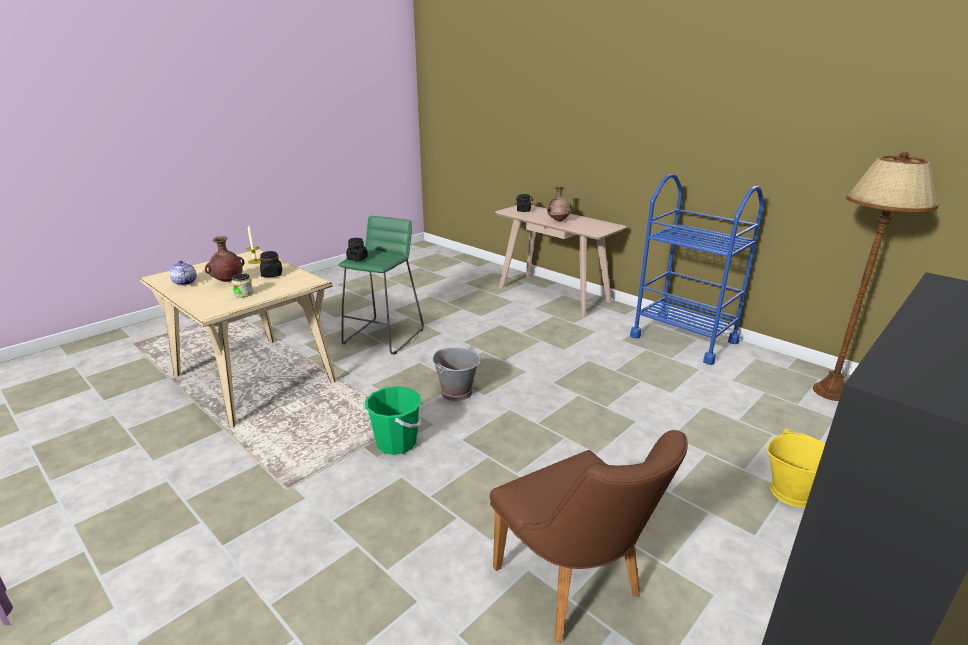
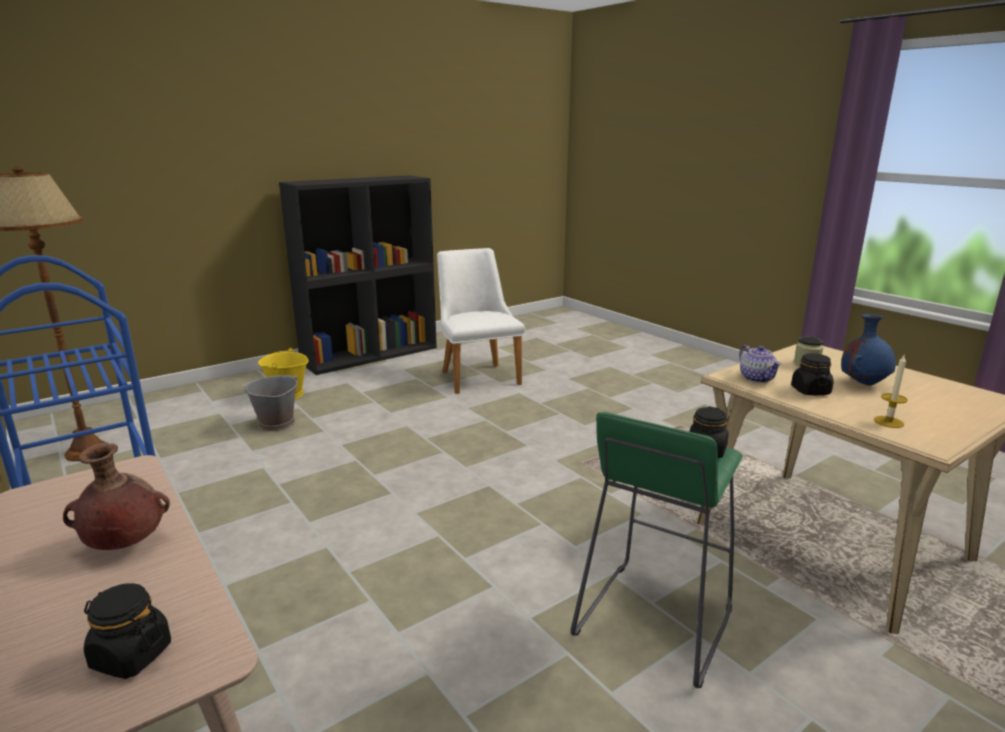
camera: 170 degrees left, 5 degrees down
teapot [170,260,197,286] -> teapot moved to [739,345,782,383]
brown vase [205,236,245,282] -> blue vase [841,314,896,386]
green bucket [365,386,422,455] -> none
grey bucket [433,345,481,401] -> grey bucket moved to [243,374,297,431]
brown chair [490,430,688,643] -> white chair [437,248,525,394]

